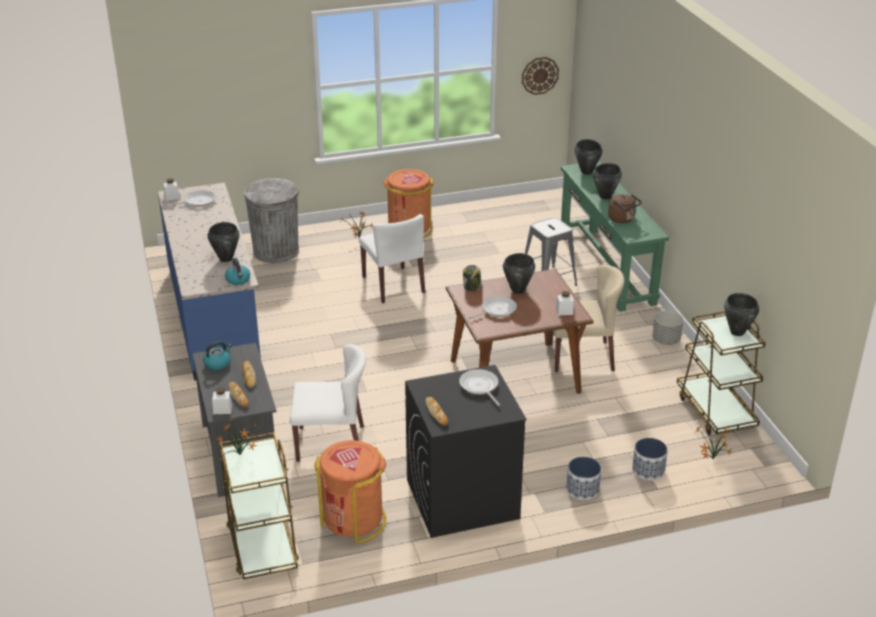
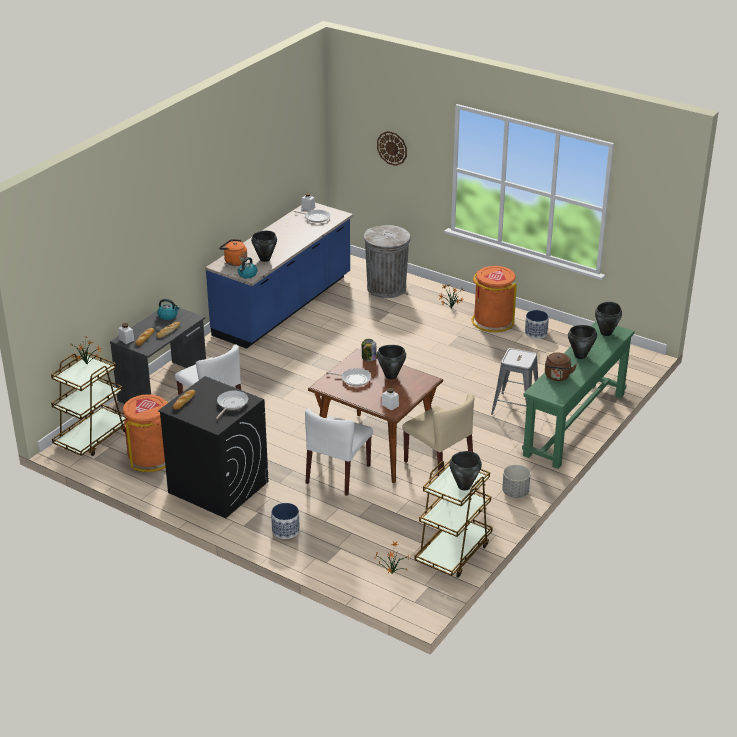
camera: 50 degrees right, 0 degrees up
white chair [359,214,425,303] -> white chair moved to [305,408,373,496]
wall clock [522,57,559,95] -> wall clock moved to [377,131,407,166]
planter [632,438,668,480] -> planter moved to [525,310,549,339]
none -> orange kettle [219,239,247,266]

